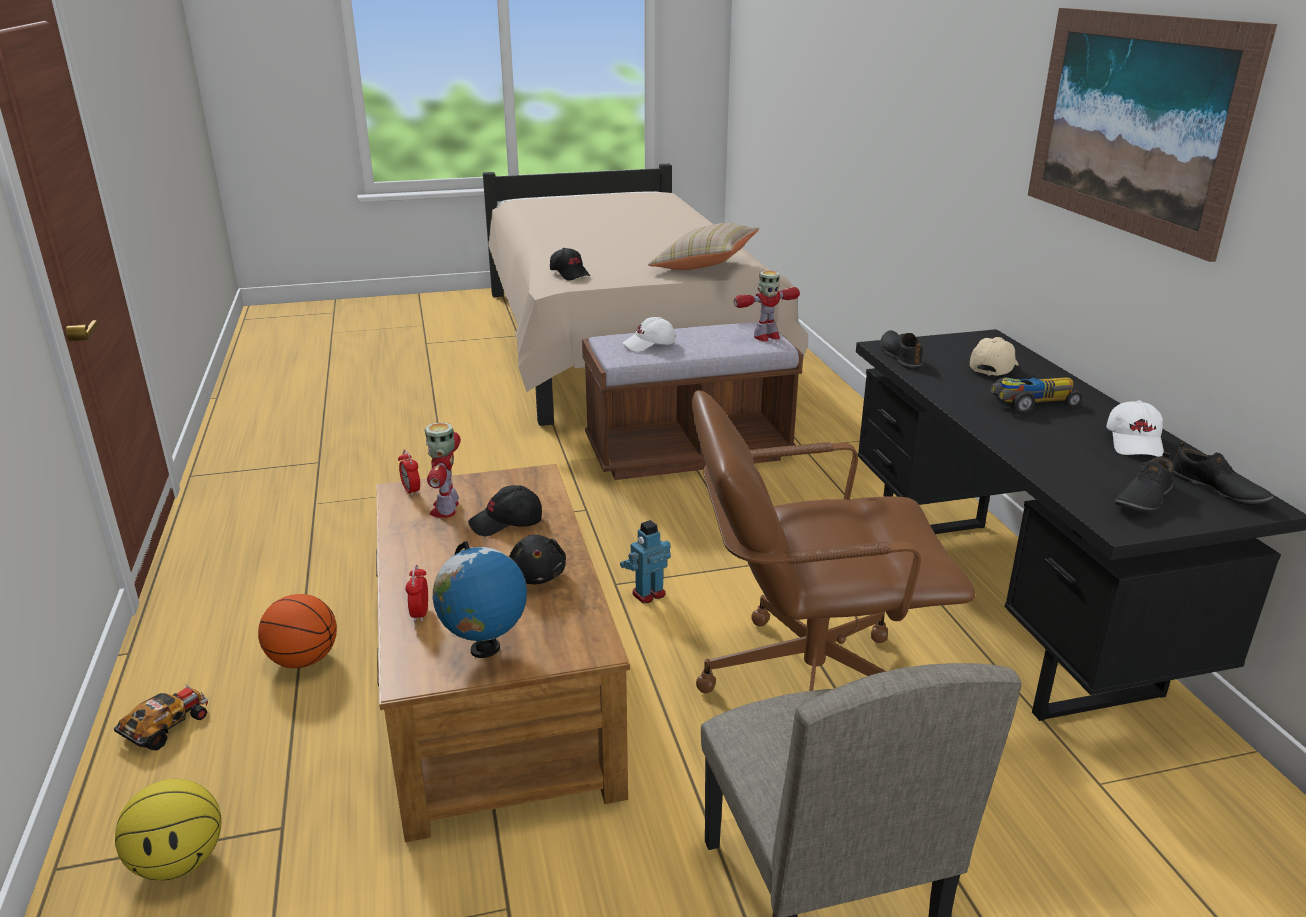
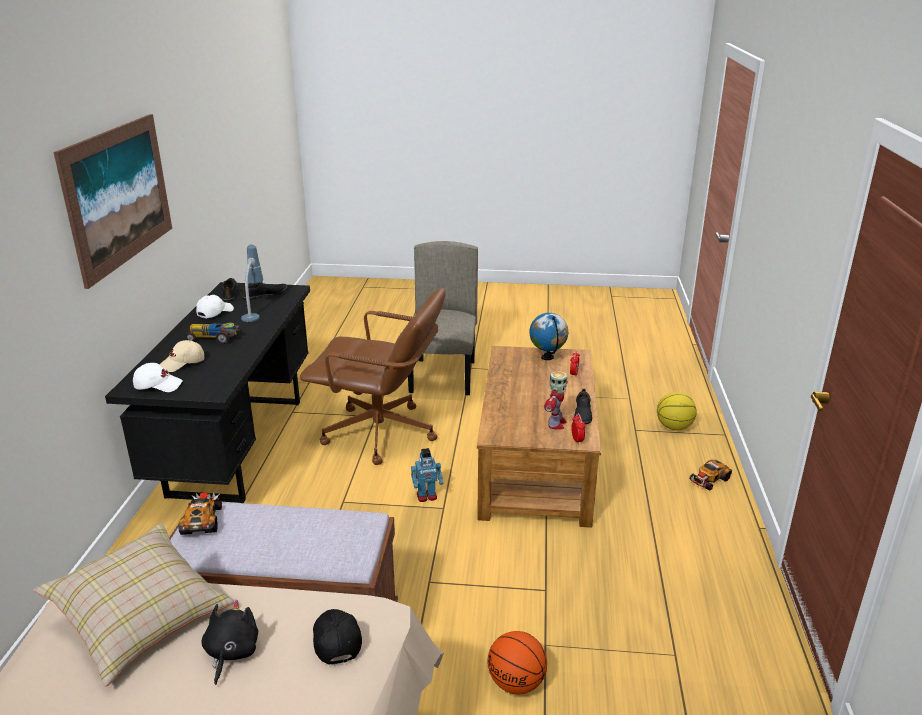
camera: 160 degrees left, 0 degrees up
basketball [258,594,337,668] -> basketball moved to [488,631,547,694]
black cap [468,485,542,536] -> none
black plush toy [509,534,566,584] -> black plush toy moved to [202,600,258,685]
white cap [623,317,675,352] -> white cap moved to [133,363,183,392]
toy robot [734,271,800,342] -> toy car [179,491,222,535]
black shoe [880,330,923,369] -> black shoe moved to [573,389,592,424]
none -> table lamp [241,244,263,322]

